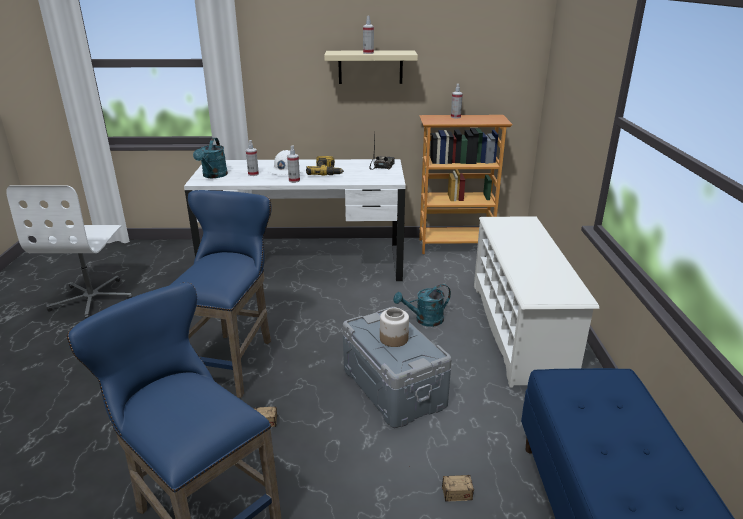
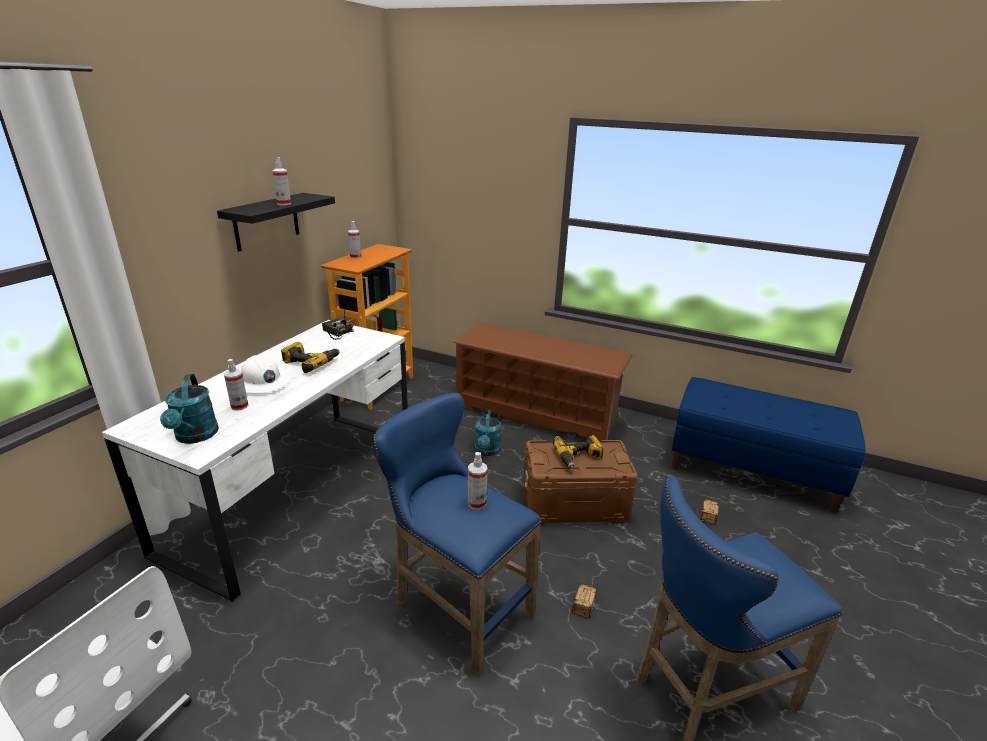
camera: 65 degrees left, 0 degrees up
turquoise watering can [193,138,228,178] -> turquoise watering can turned 45 degrees clockwise [160,374,219,444]
spray bottle [287,145,300,183] -> spray bottle moved to [468,452,488,510]
beige shelf [324,50,418,84] -> black shelf [217,193,335,252]
grey storage box [343,307,452,428] -> brown storage box [522,440,638,525]
jar [380,308,409,347] -> power drill [553,435,603,469]
white shoe rack [474,216,599,388] -> brown shoe rack [453,322,633,442]

